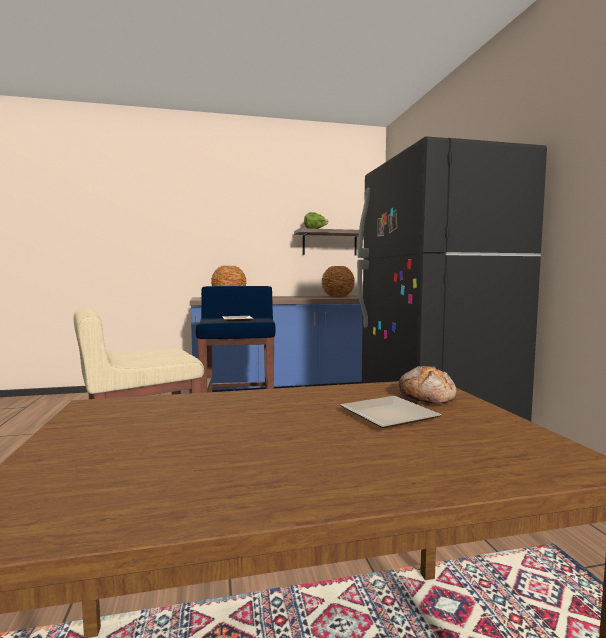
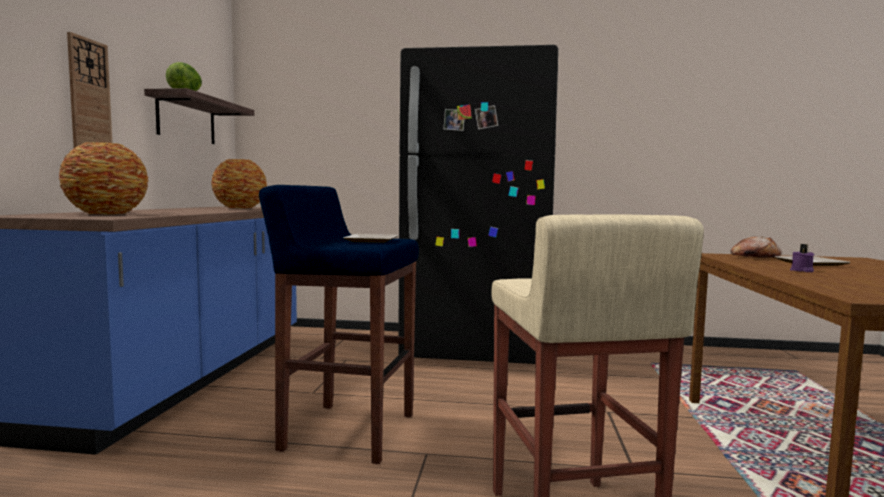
camera: 70 degrees left, 0 degrees up
none -> wall clock [67,32,112,148]
none -> purple candle [790,244,815,272]

